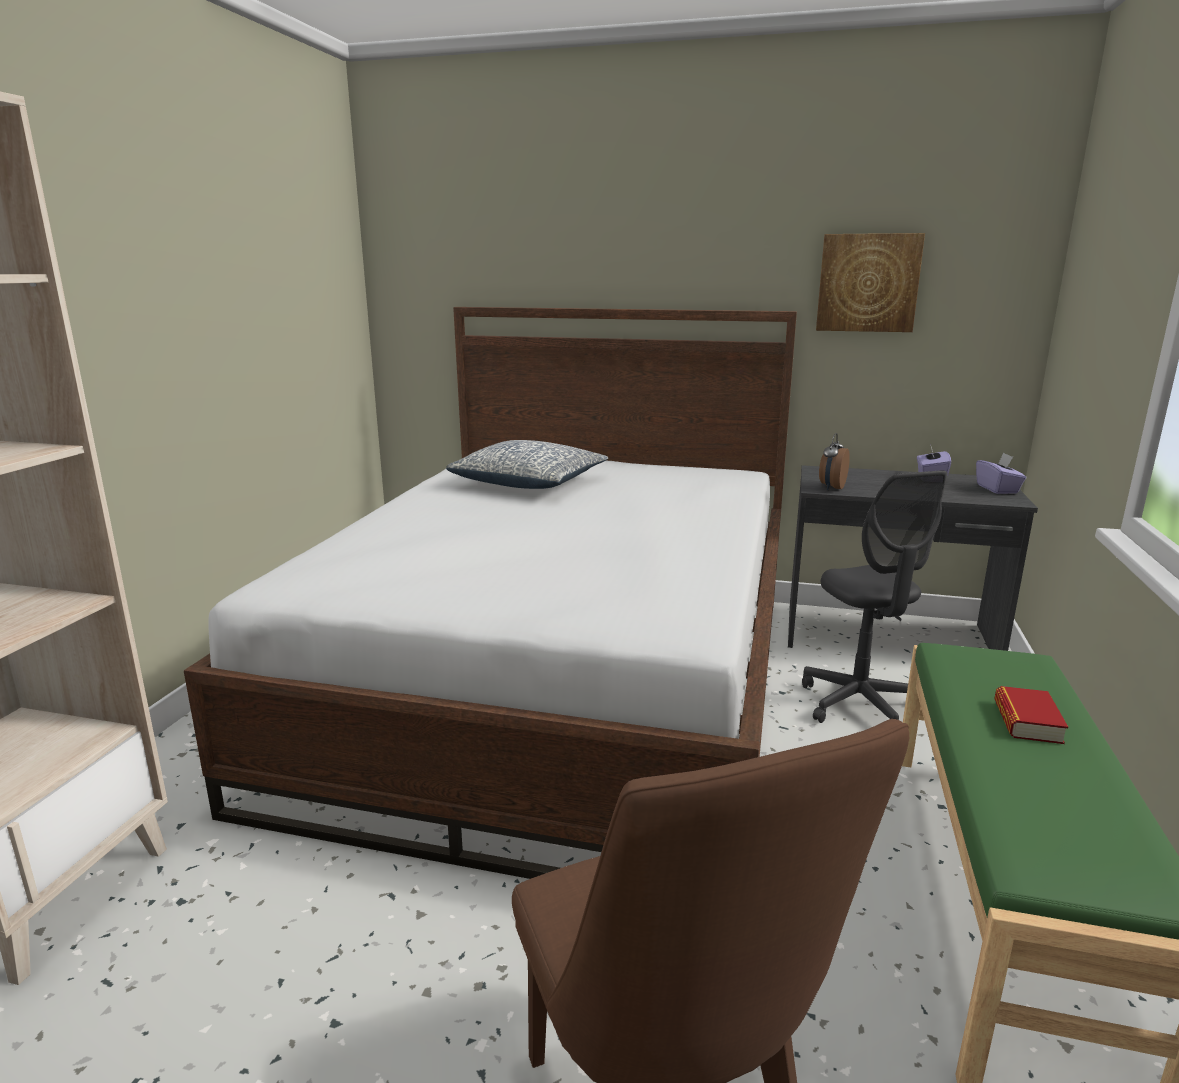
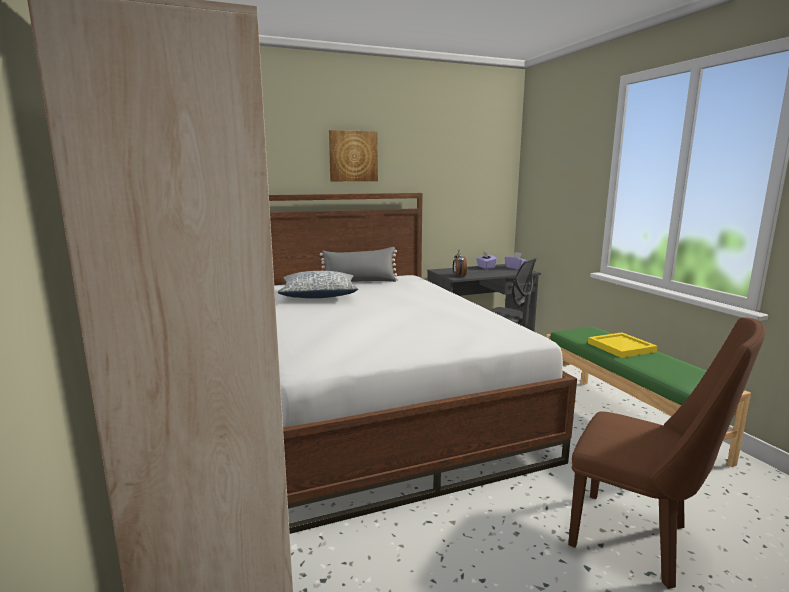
camera: 35 degrees left, 5 degrees down
picture [816,233,925,332] -> picture moved to [329,130,378,181]
book [994,686,1068,744] -> yellow tray [588,332,657,358]
none -> grey pillow [320,247,398,282]

